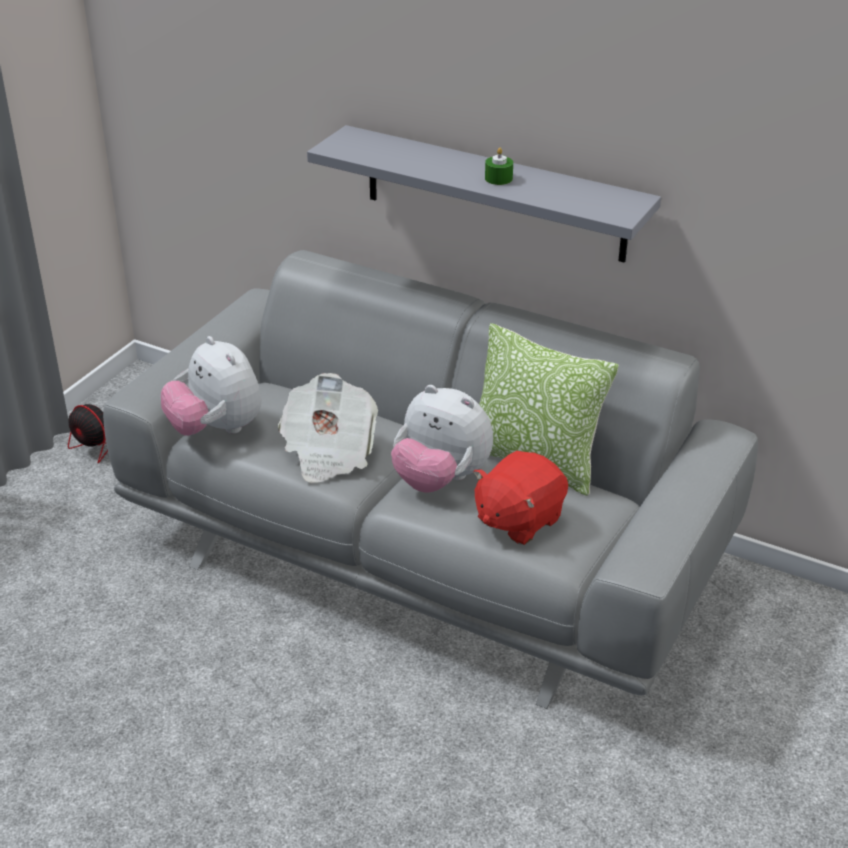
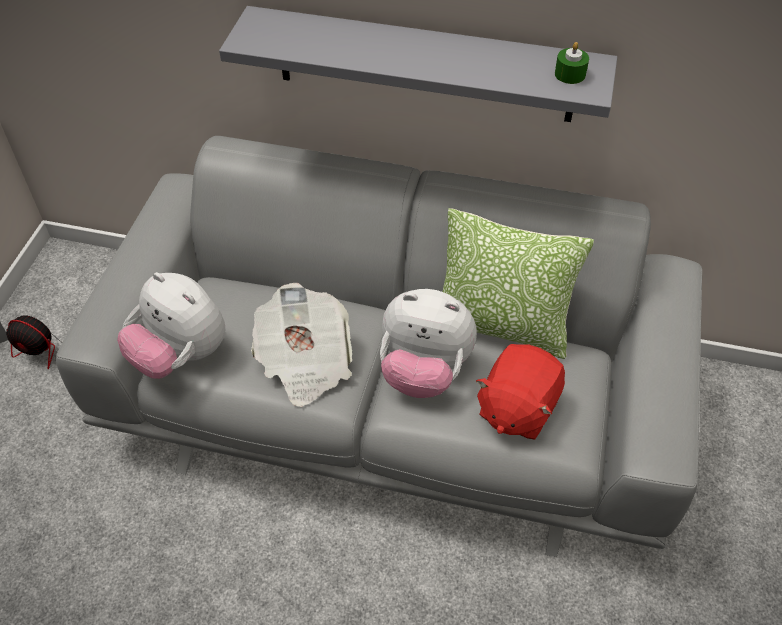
camera: 15 degrees left, 15 degrees up
green candle [485,148,513,185] -> green candle moved to [555,42,589,84]

